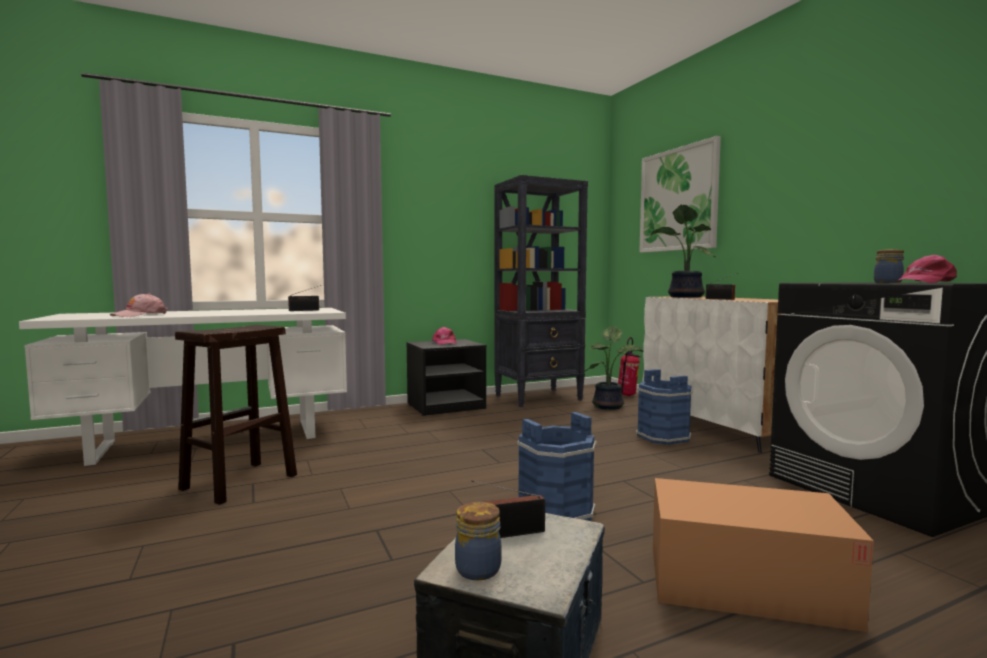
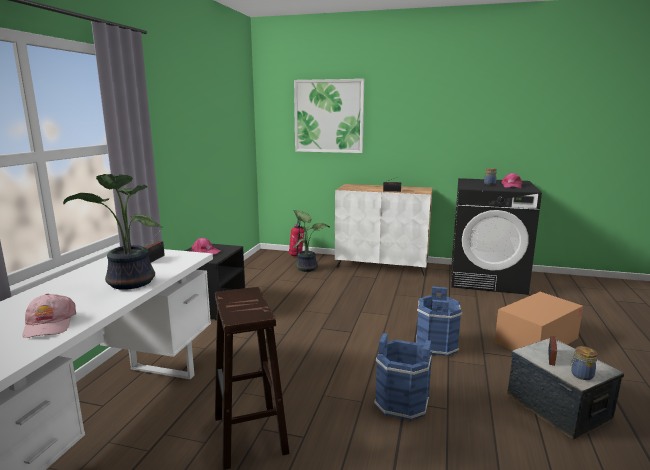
camera: 50 degrees left, 10 degrees up
black bookcase [494,175,588,407] -> none
blue bucket [636,369,693,445] -> blue bucket moved to [374,333,432,421]
potted plant [651,205,717,298] -> potted plant moved to [63,174,163,290]

